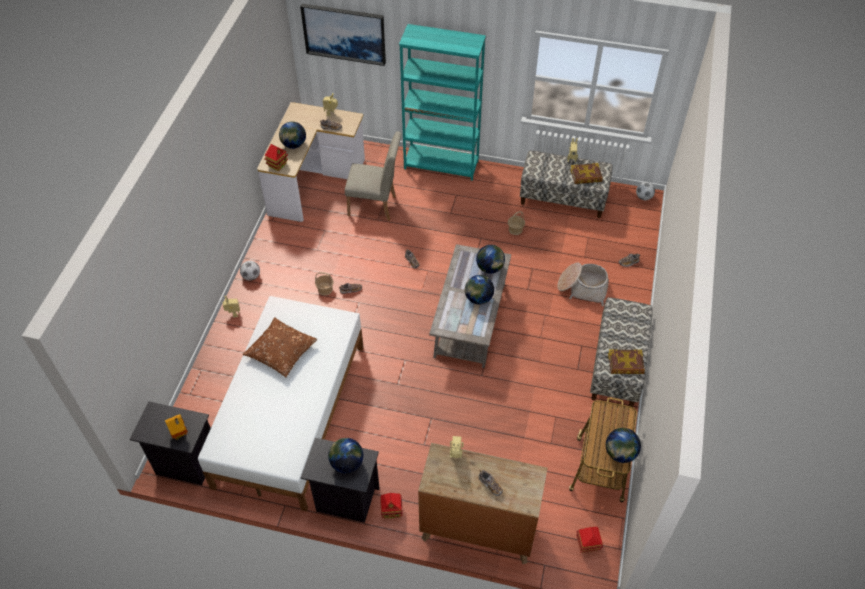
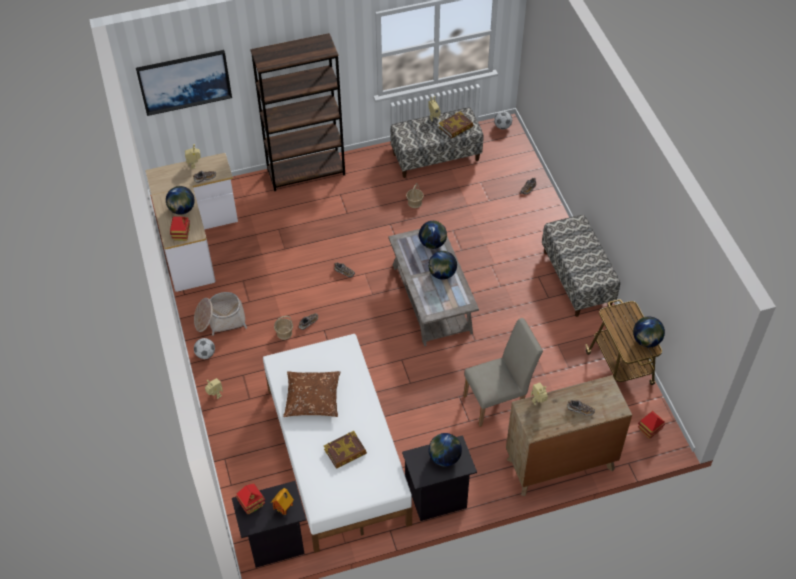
camera: 30 degrees left, 0 degrees up
beige chair [345,131,402,221] -> beige chair moved to [463,318,543,427]
toy house [380,493,403,519] -> toy house moved to [236,483,265,514]
turquoise bookcase [399,24,486,181] -> brown bookcase [250,33,345,191]
basket [557,263,609,306] -> basket moved to [194,292,247,336]
book [608,349,645,374] -> book moved to [324,431,367,469]

